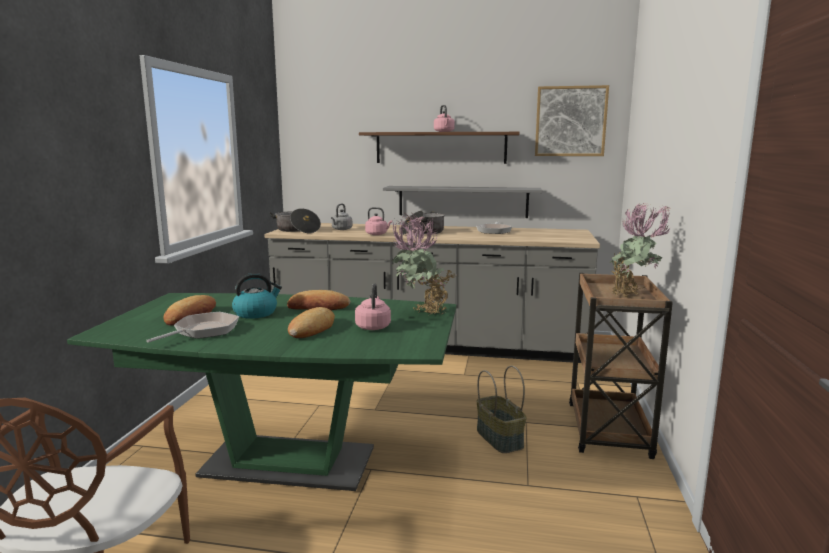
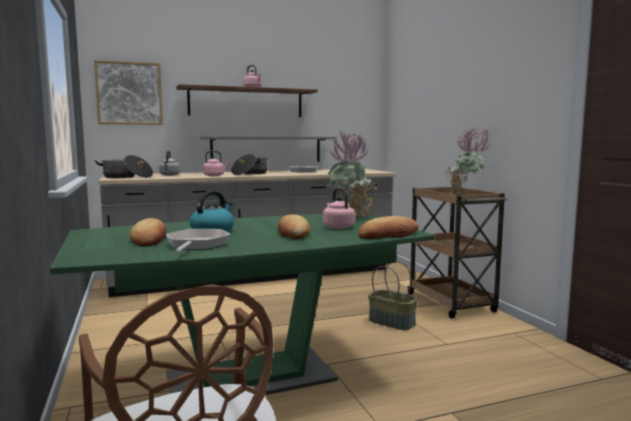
camera: 30 degrees left, 5 degrees down
bread [287,290,350,311] -> bread moved to [358,216,419,239]
picture [535,85,609,156] -> picture moved to [94,60,163,125]

